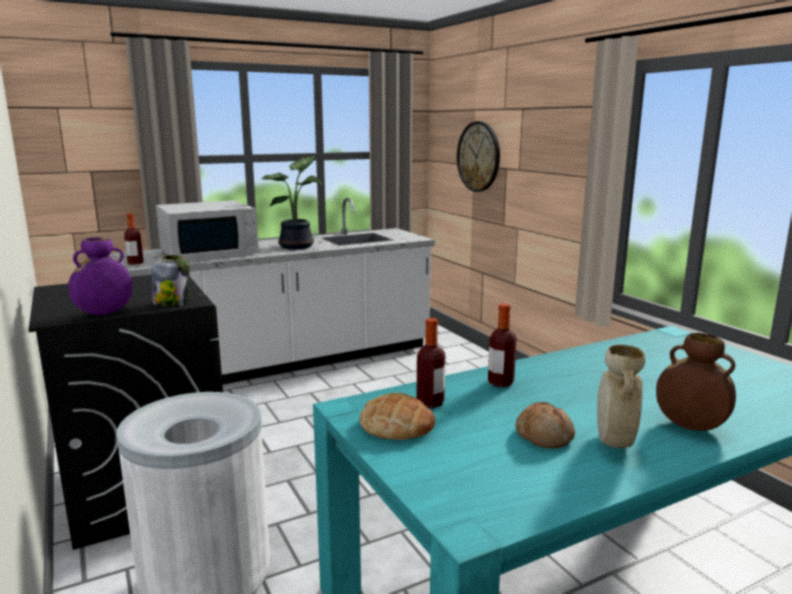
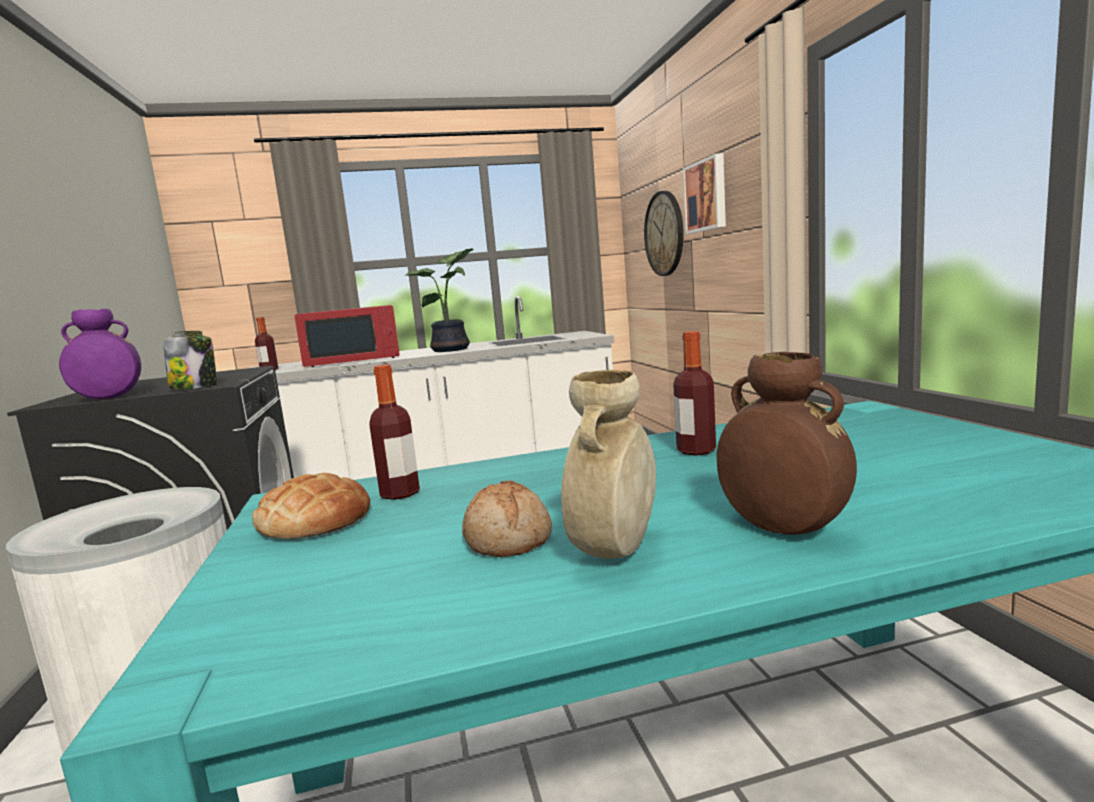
camera: 15 degrees right, 5 degrees down
white microwave [156,200,259,261] -> red microwave [294,305,400,367]
bottle [488,304,517,387] -> bottle moved to [673,331,716,455]
none -> picture [683,153,726,234]

